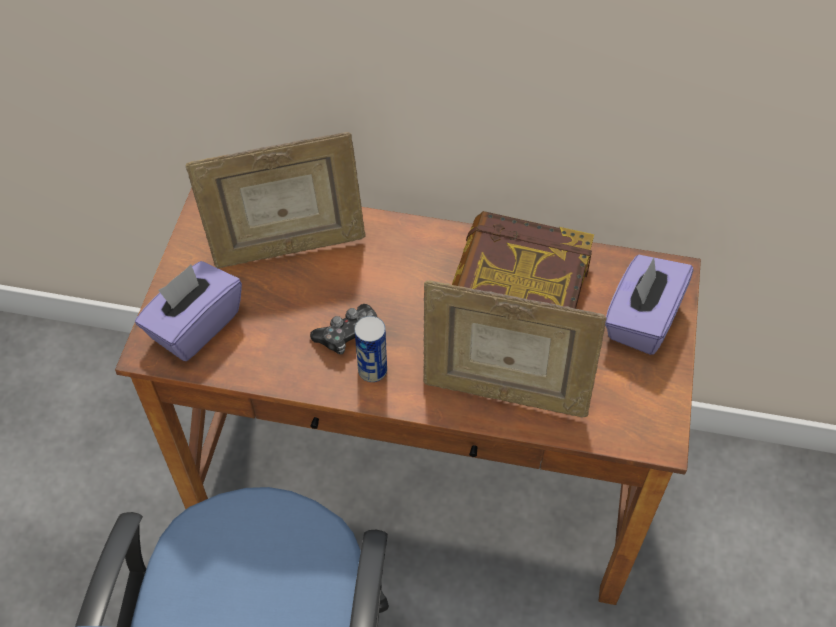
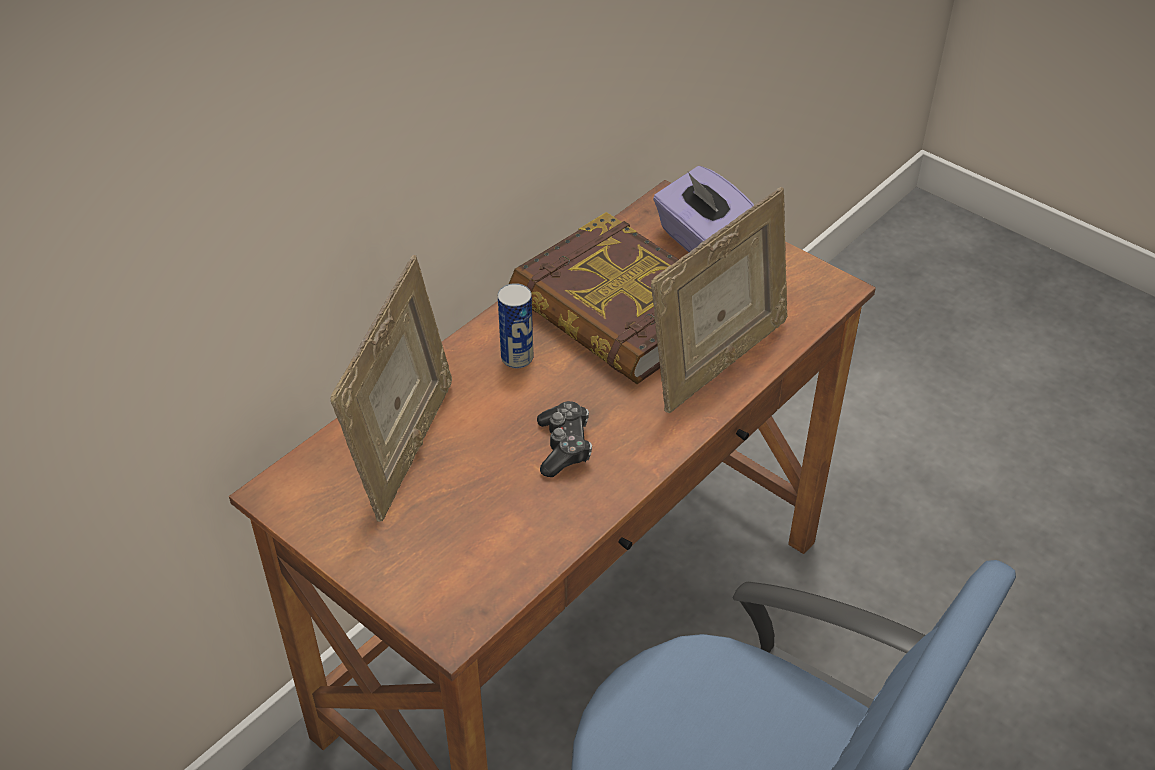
camera: 60 degrees left, 10 degrees down
purple tissue box [135,261,242,361] -> none
can [354,316,387,382] -> can moved to [498,283,534,368]

